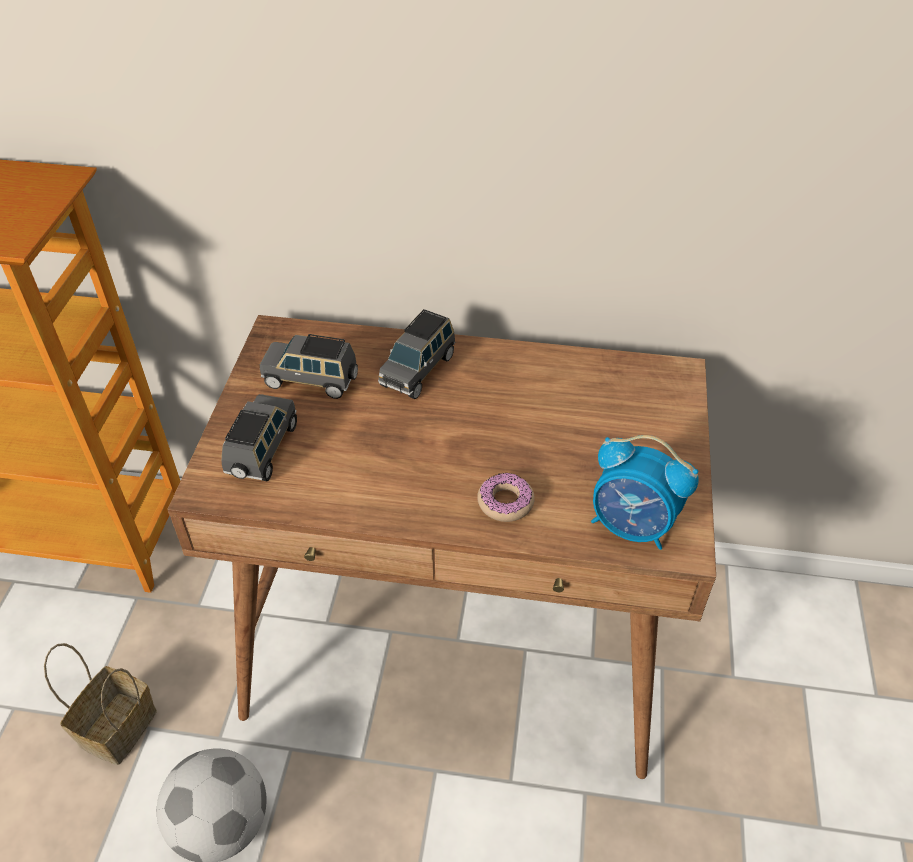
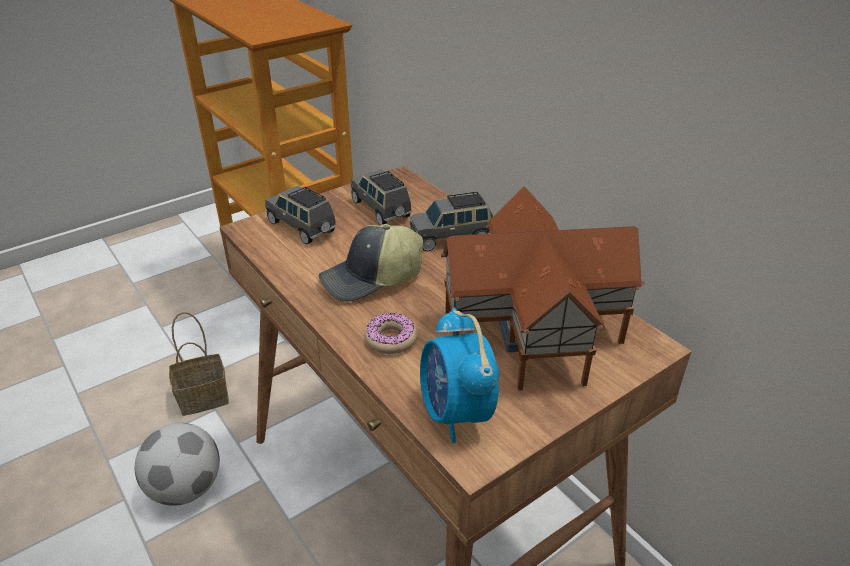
camera: 45 degrees right, 10 degrees down
grey toy car [221,394,297,482] -> grey toy car turned 105 degrees counterclockwise [265,185,336,244]
none -> cap [318,224,423,302]
none -> toy house [441,186,645,390]

